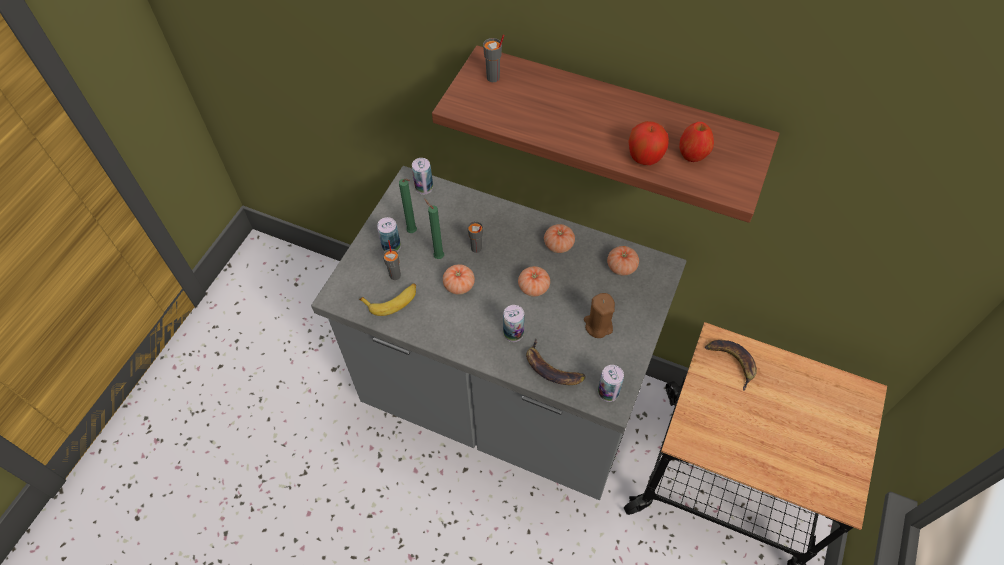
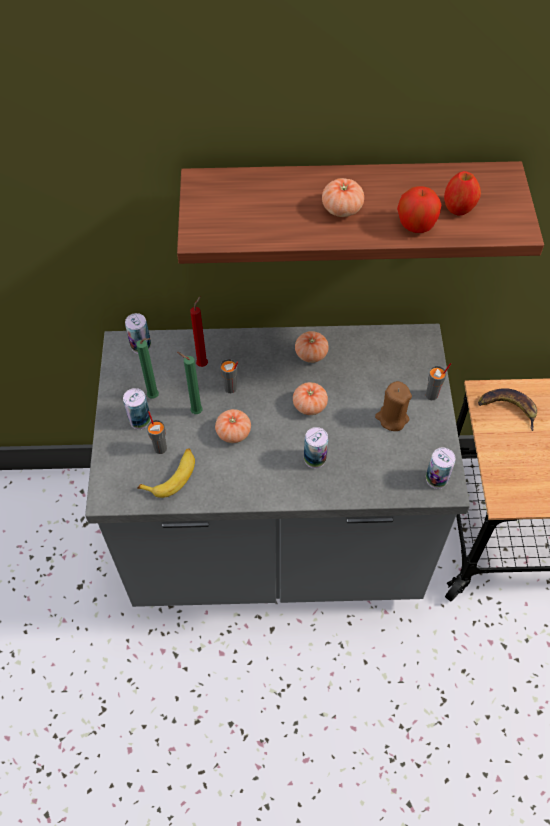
camera: 25 degrees left, 0 degrees up
grey cup [483,34,504,82] -> grey cup moved to [426,363,451,400]
banana [526,339,586,385] -> none
tomato [607,246,639,276] -> tomato moved to [322,178,364,217]
none -> red candle [190,297,208,367]

